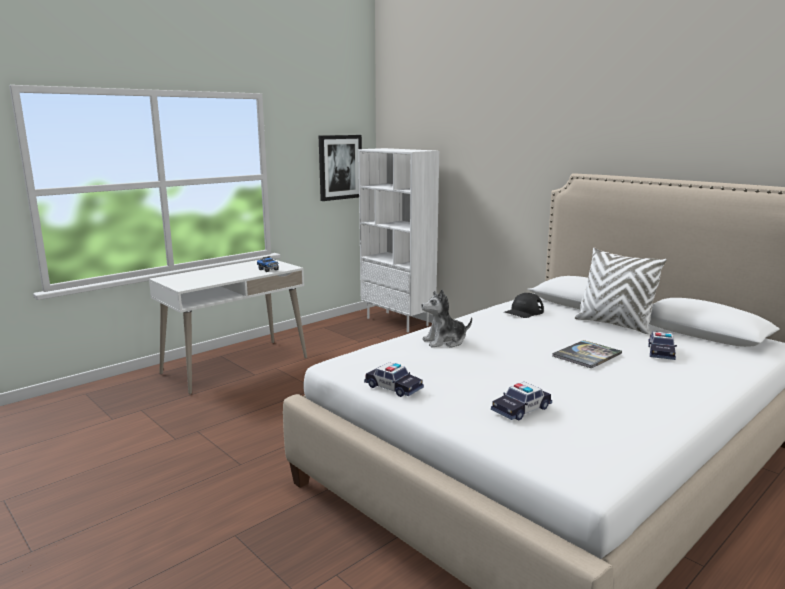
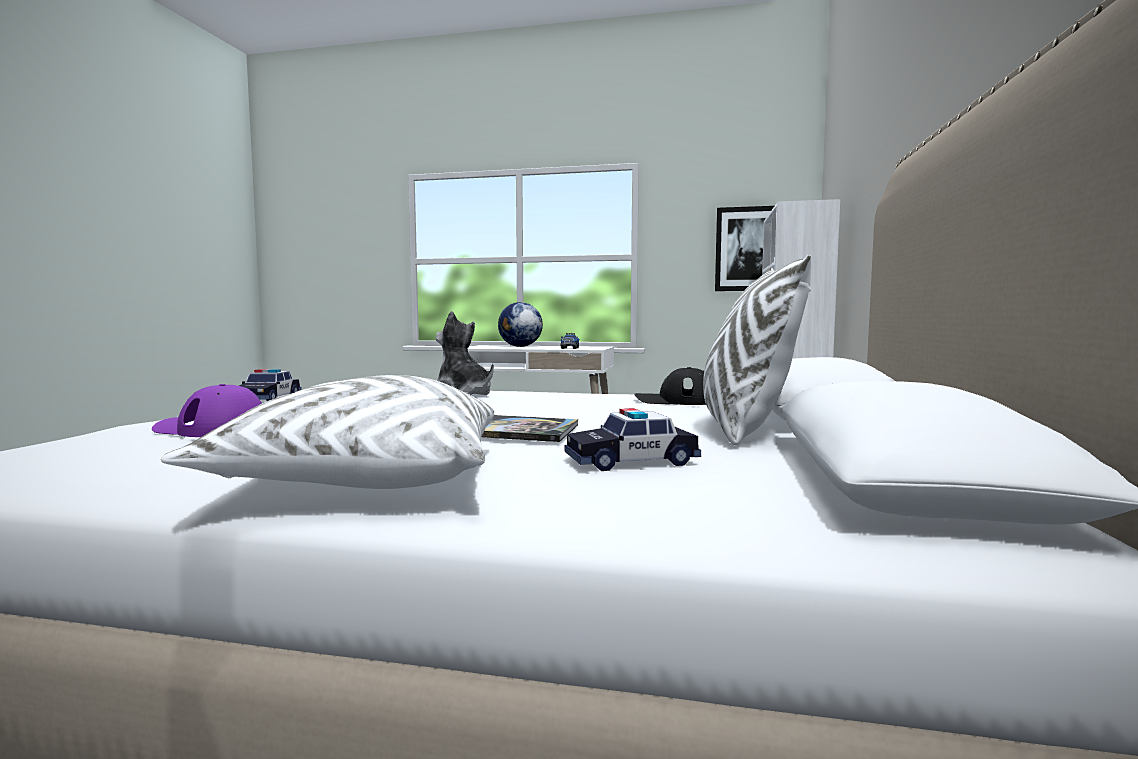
camera: 55 degrees right, 10 degrees down
toy car [491,382,552,420] -> purple cap [152,384,262,437]
none -> white pillow [161,375,494,489]
none -> globe [498,302,543,347]

